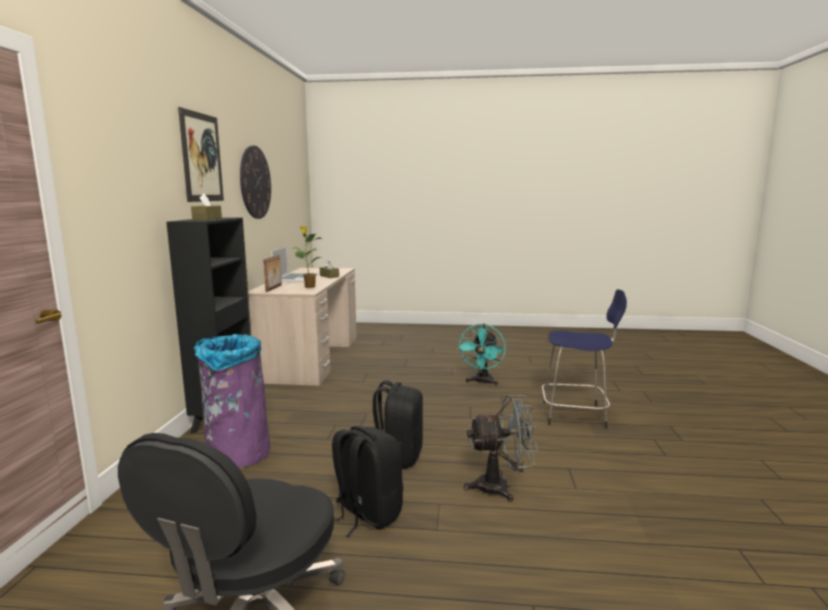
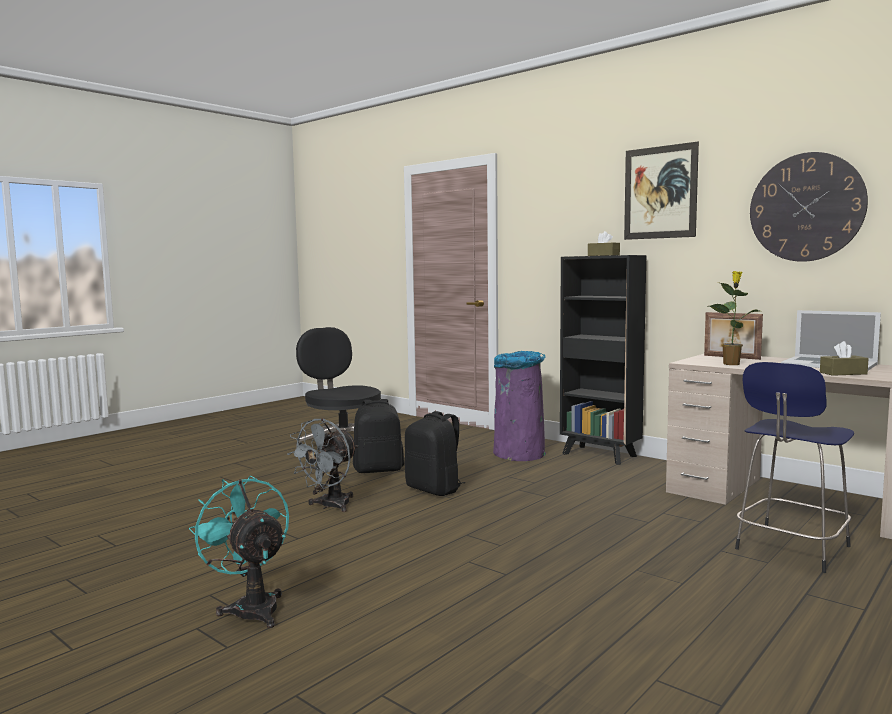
camera: 125 degrees right, 5 degrees down
turquoise fan [457,324,506,386] -> turquoise fan moved to [189,475,289,628]
blue stool [542,289,627,429] -> blue stool moved to [735,362,854,573]

